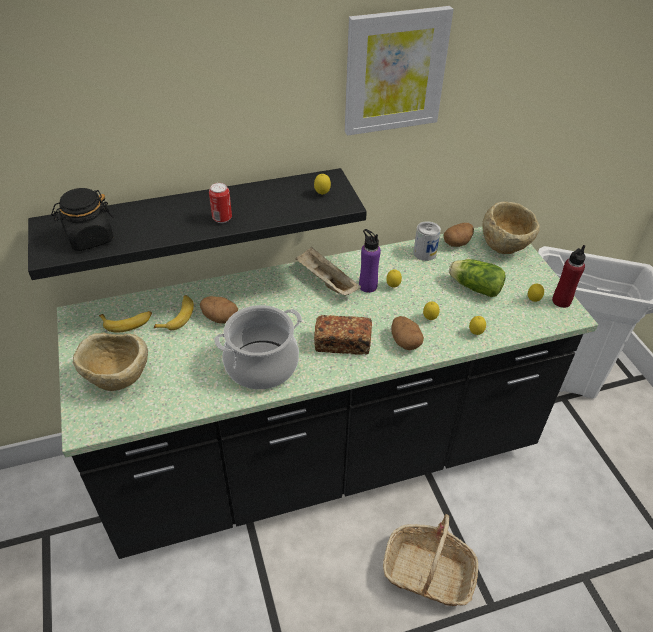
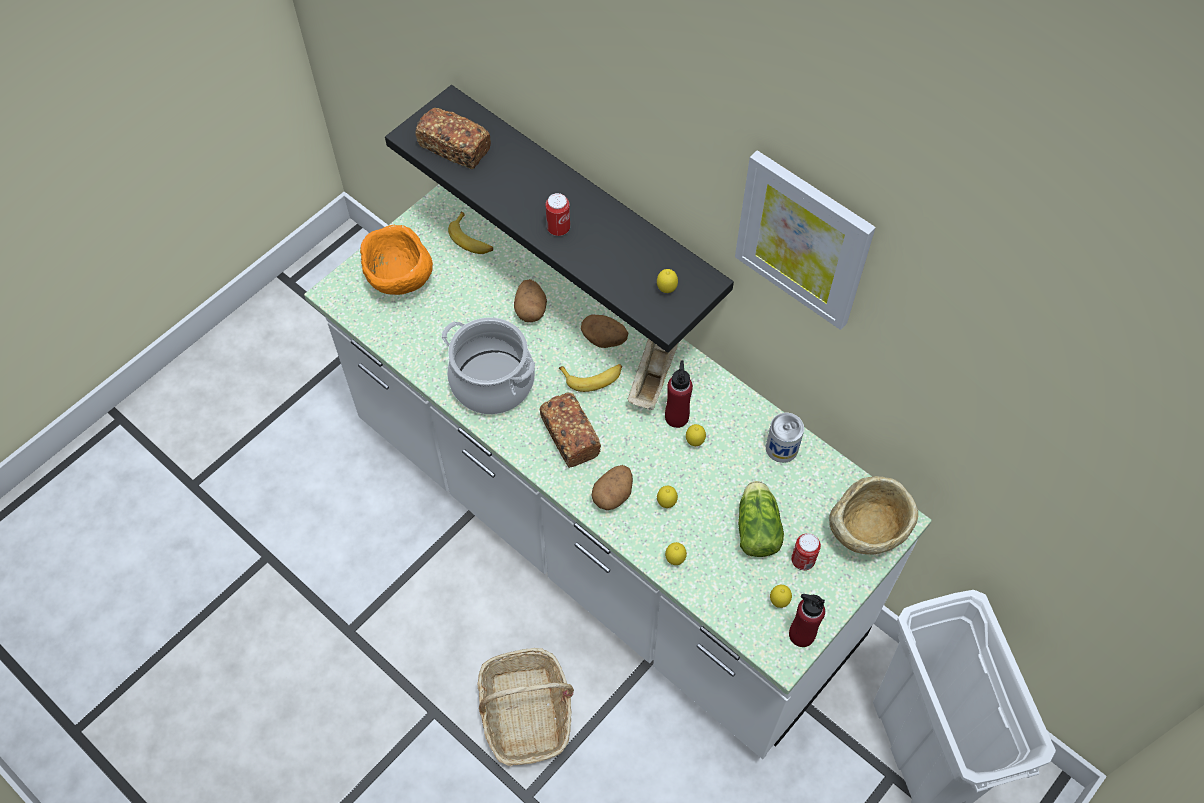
camera: 60 degrees right, 15 degrees up
black jar [51,188,114,251] -> bread [415,107,491,169]
black counter [57,227,598,559] -> white counter [304,184,932,759]
beige bowl [73,332,148,391] -> orange bowl [360,225,433,295]
banana [154,295,194,330] -> banana moved to [559,364,622,392]
purple bottle [359,229,381,293] -> red bottle [665,360,693,428]
potato [443,223,474,247] -> potato moved to [581,314,629,348]
none -> can [791,533,821,570]

